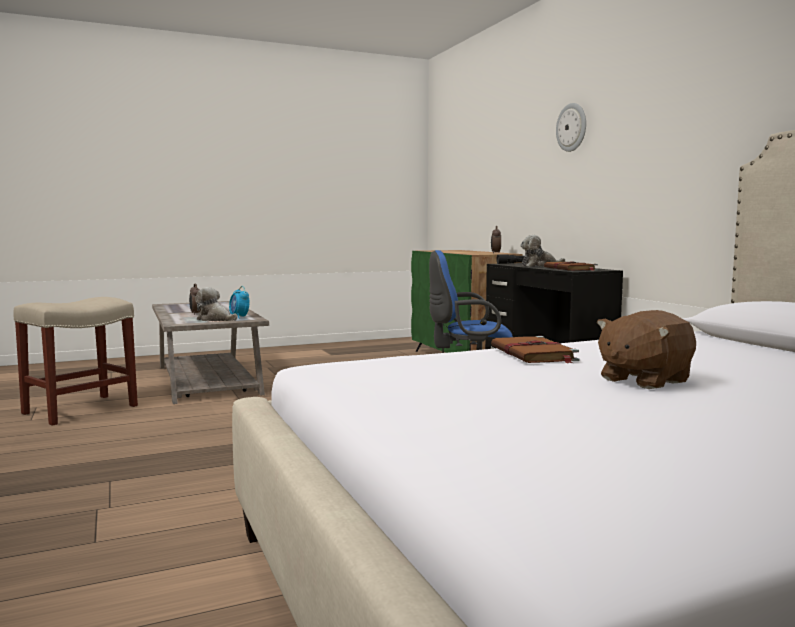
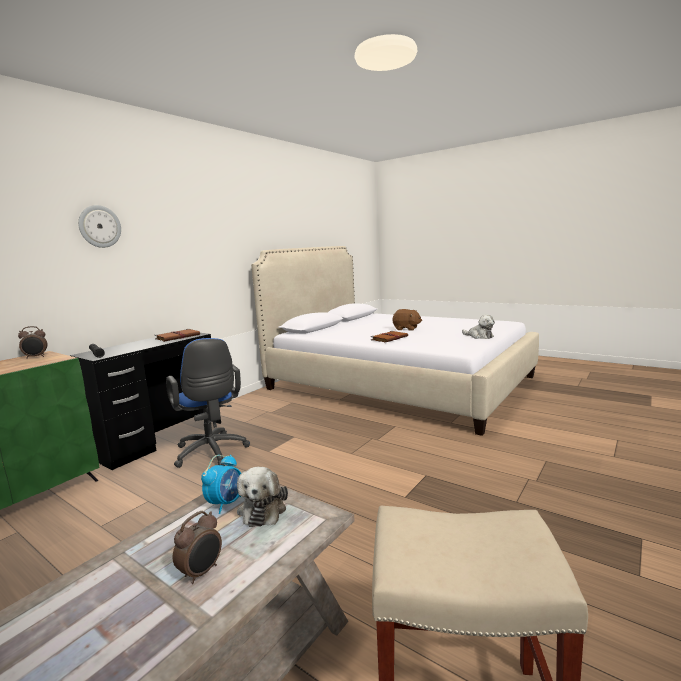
camera: 120 degrees left, 5 degrees up
plush toy [521,235,565,267] -> plush toy moved to [462,314,495,339]

